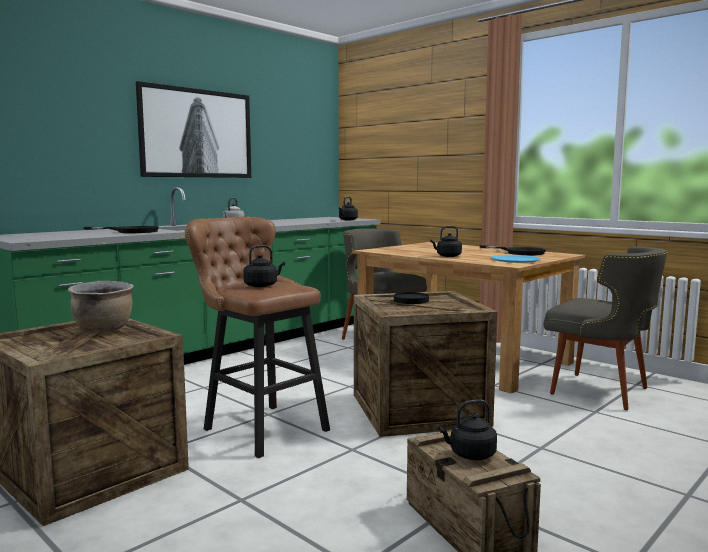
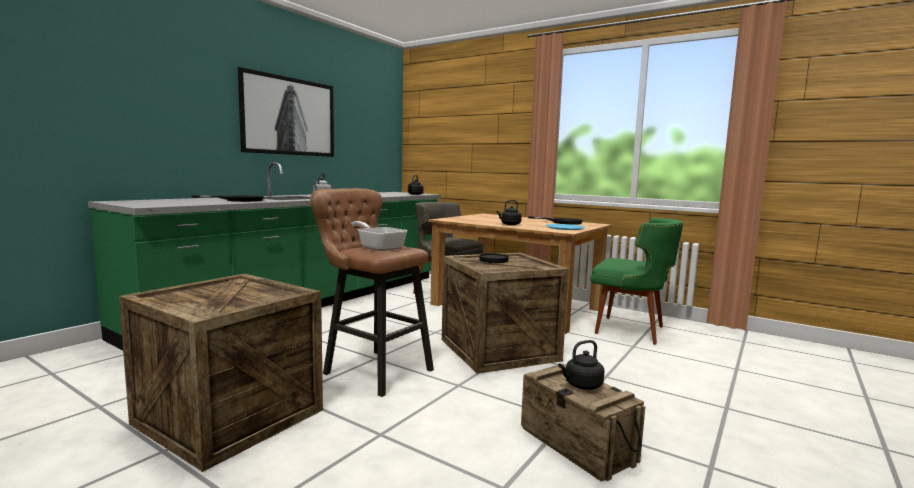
camera: 10 degrees left, 0 degrees up
brown cooking pot [68,281,134,333] -> none
black kettle [243,245,285,287] -> frying pan [351,221,407,251]
grey chair [543,246,668,410] -> green chair [590,218,684,345]

